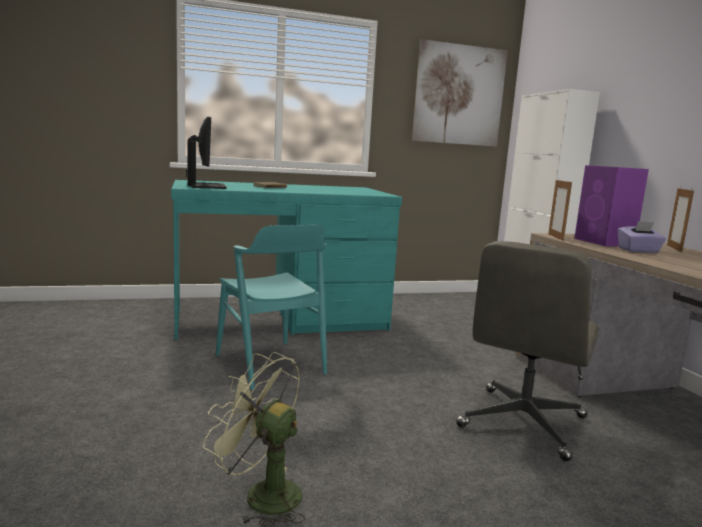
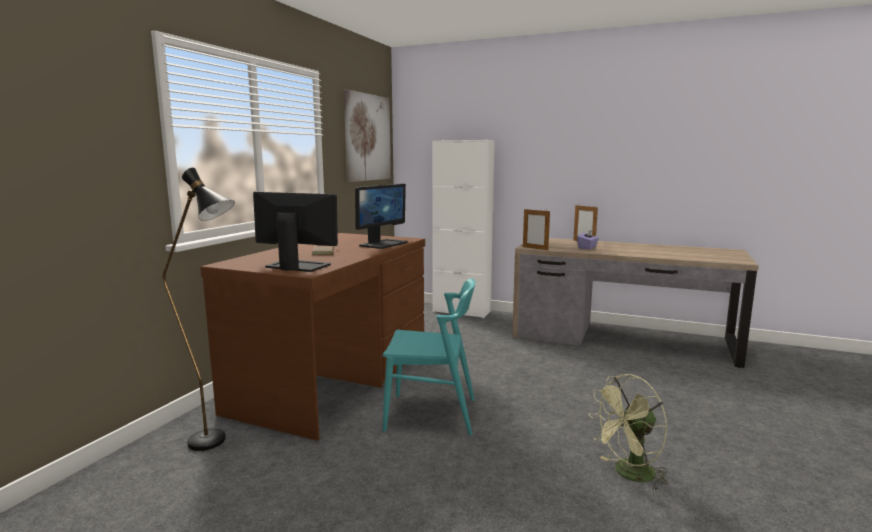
camera: 50 degrees left, 0 degrees up
turquoise desk [171,180,402,340] -> brown desk [200,233,425,441]
grey office chair [456,241,599,461] -> none
purple speaker [574,165,649,246] -> none
none -> black floor lamp [162,168,235,451]
none -> monitor [355,184,407,249]

